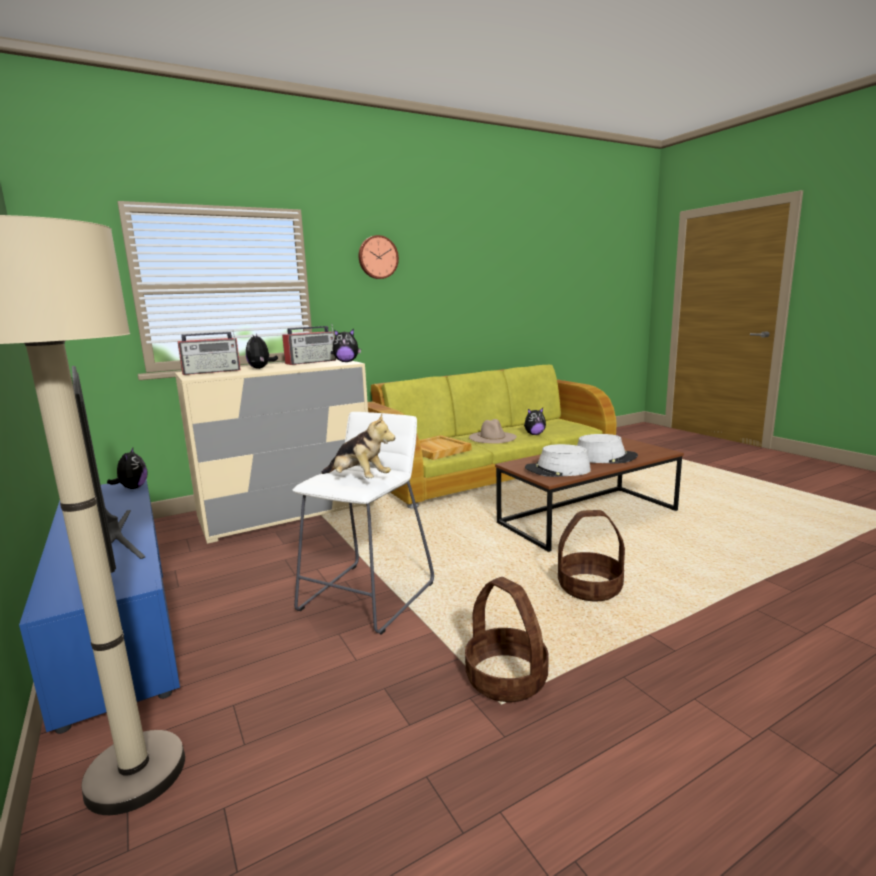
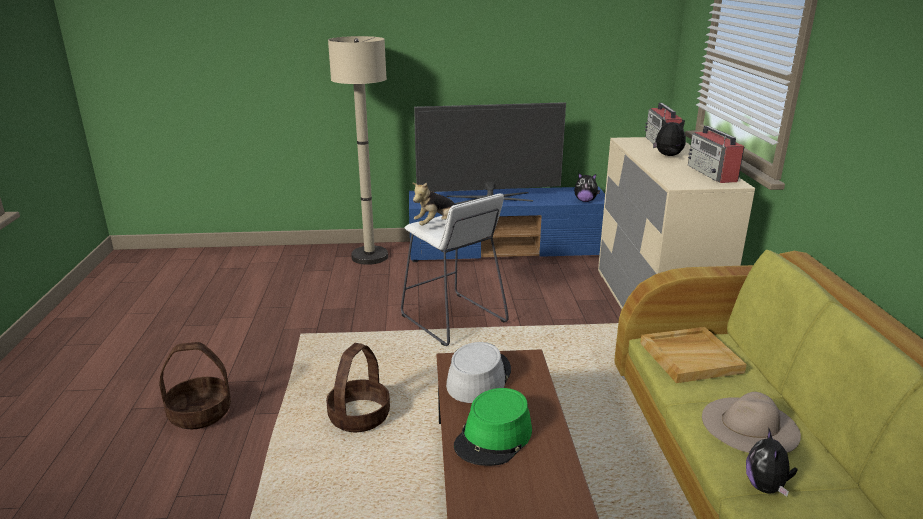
camera: 115 degrees right, 10 degrees up
plush toy [332,329,361,362] -> none
wall clock [359,235,399,279] -> none
basket [465,577,549,702] -> basket moved to [159,342,231,429]
grey hat [577,434,638,463] -> green hat [454,388,532,466]

